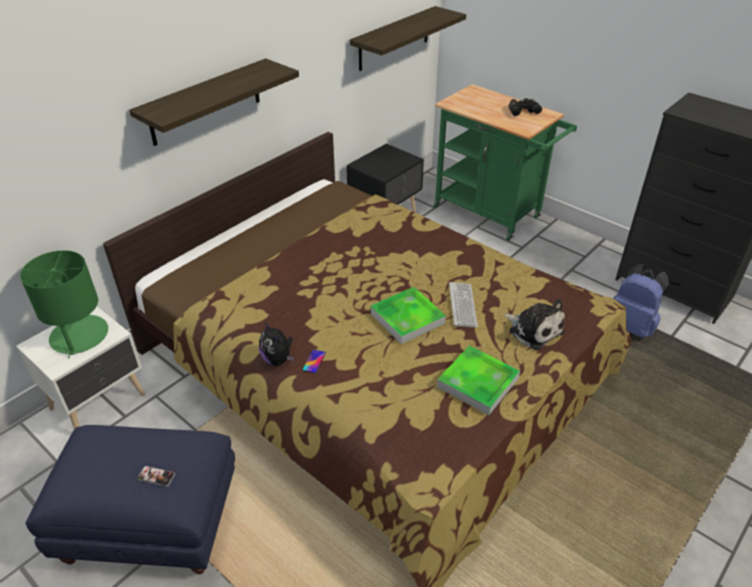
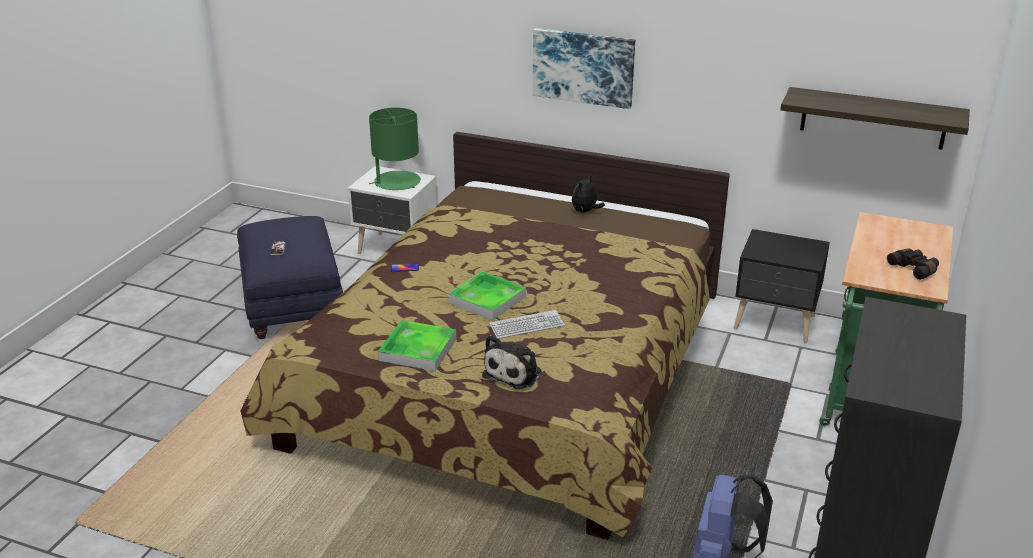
camera: 70 degrees right, 10 degrees down
shelf [129,58,299,146] -> picture [533,28,635,109]
plush toy [259,321,294,366] -> plush toy moved to [572,175,605,213]

